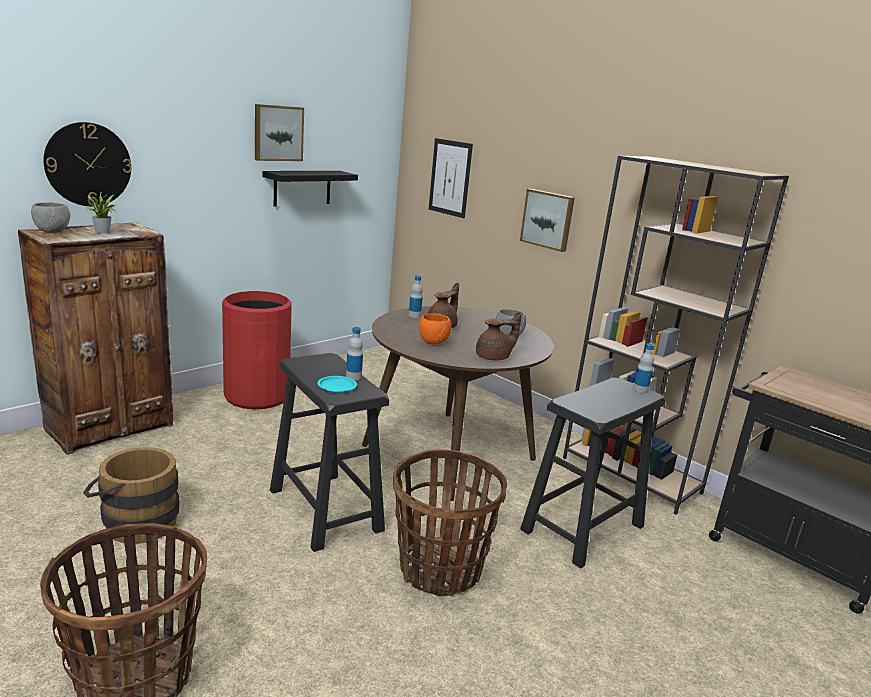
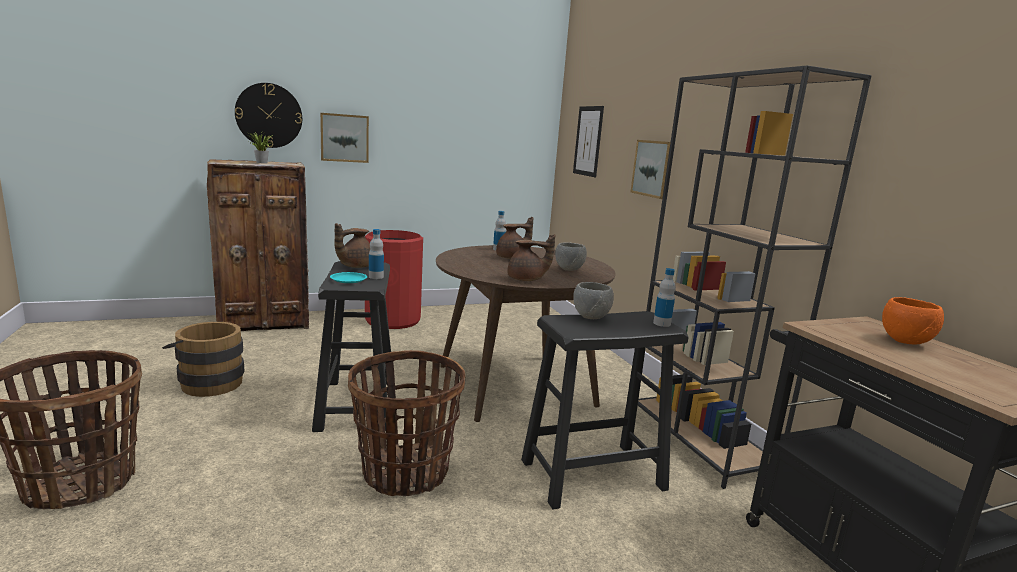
camera: 25 degrees right, 5 degrees down
grey bowl [31,202,70,233] -> grey bowl moved to [573,282,614,319]
picture [255,104,304,161] -> picture moved to [320,113,369,163]
black shelf [262,171,358,207] -> none
orange bowl [419,313,452,344] -> orange bowl moved to [882,297,944,345]
none -> brown teapot [335,223,370,268]

